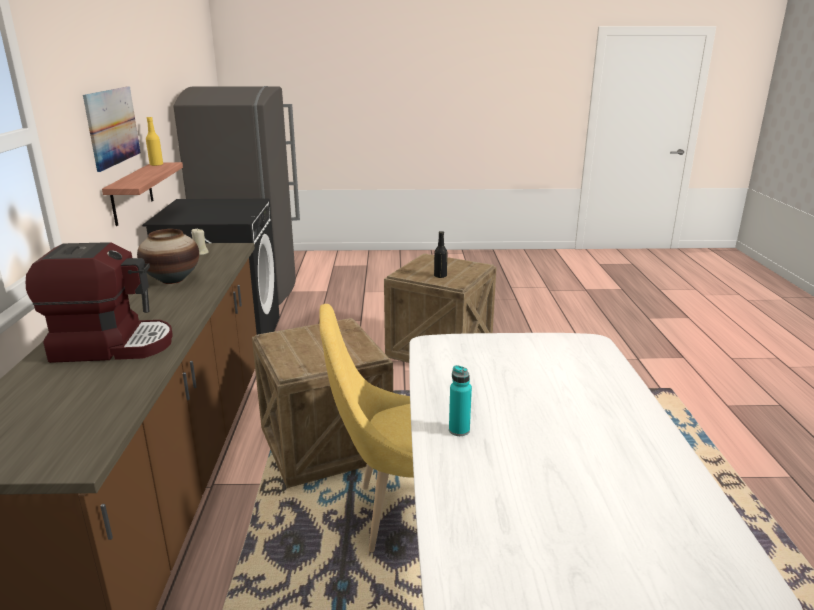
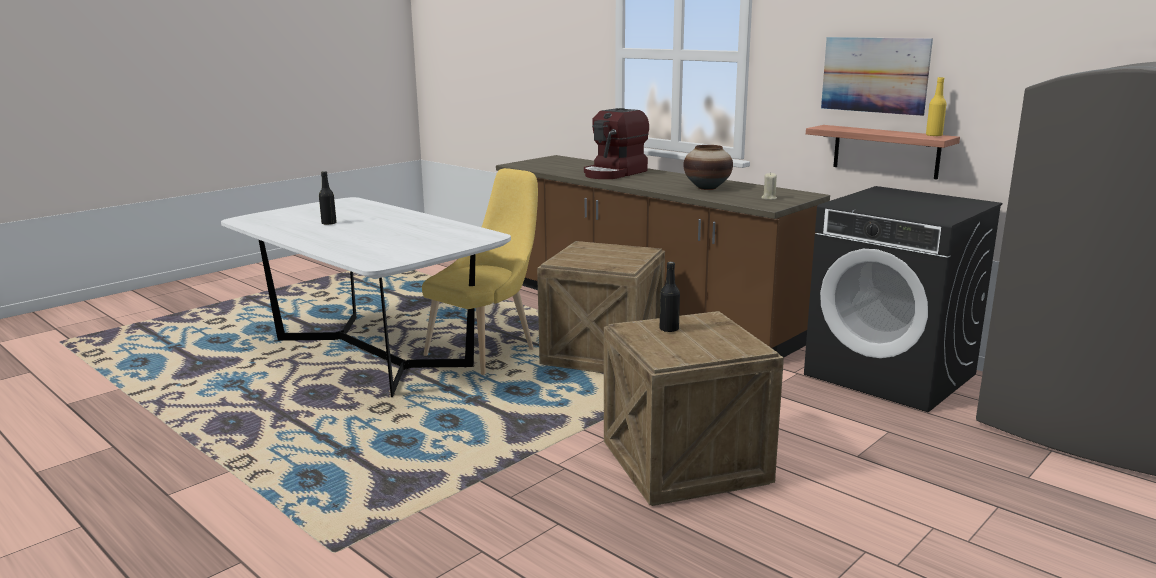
camera: 135 degrees right, 5 degrees down
turquoise bottle [449,365,472,436] -> none
none -> black bottle [319,171,337,225]

